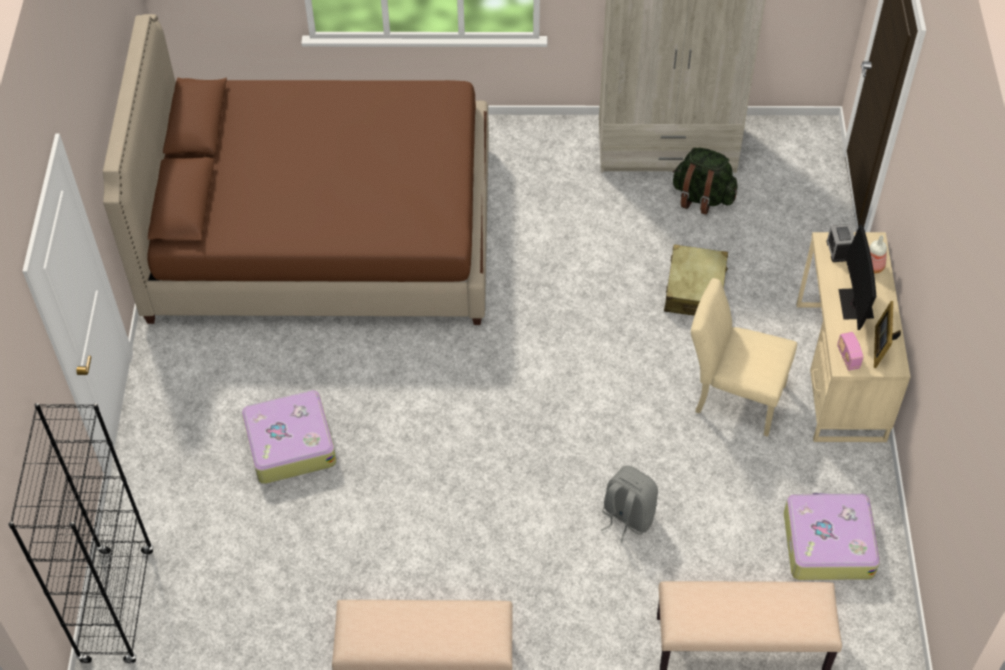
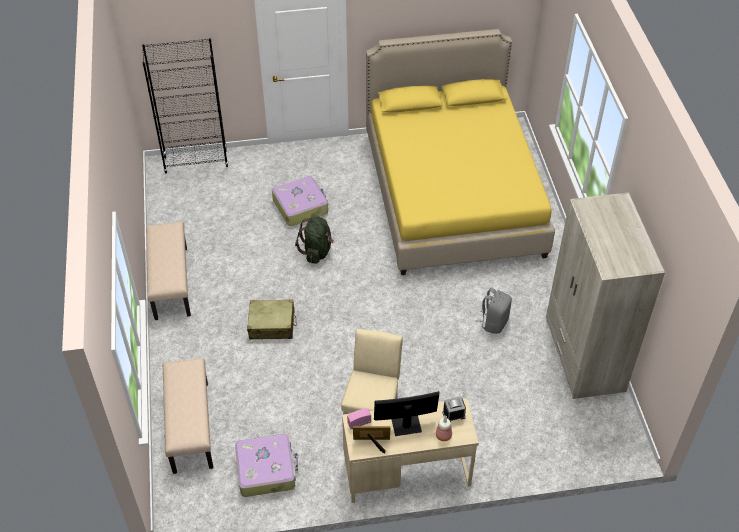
camera: 80 degrees right, 5 degrees down
brown bed [103,14,489,325] -> yellow bed [366,29,555,275]
grey backpack [601,466,658,543] -> grey backpack moved to [475,288,512,334]
beige suitcase [664,244,728,316] -> beige suitcase moved to [247,300,297,339]
green backpack [673,148,738,215] -> green backpack moved to [295,216,334,264]

